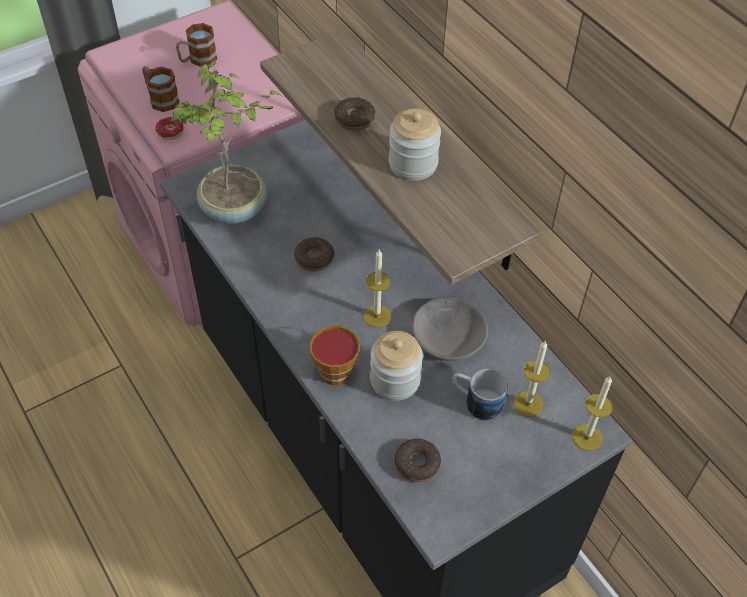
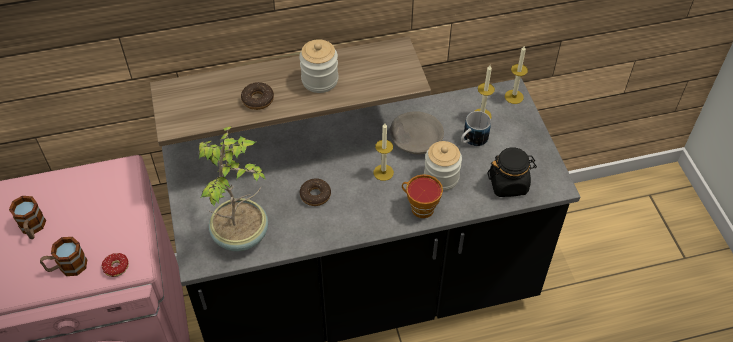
camera: 70 degrees left, 0 degrees up
donut [395,439,441,482] -> black jar [488,147,537,197]

